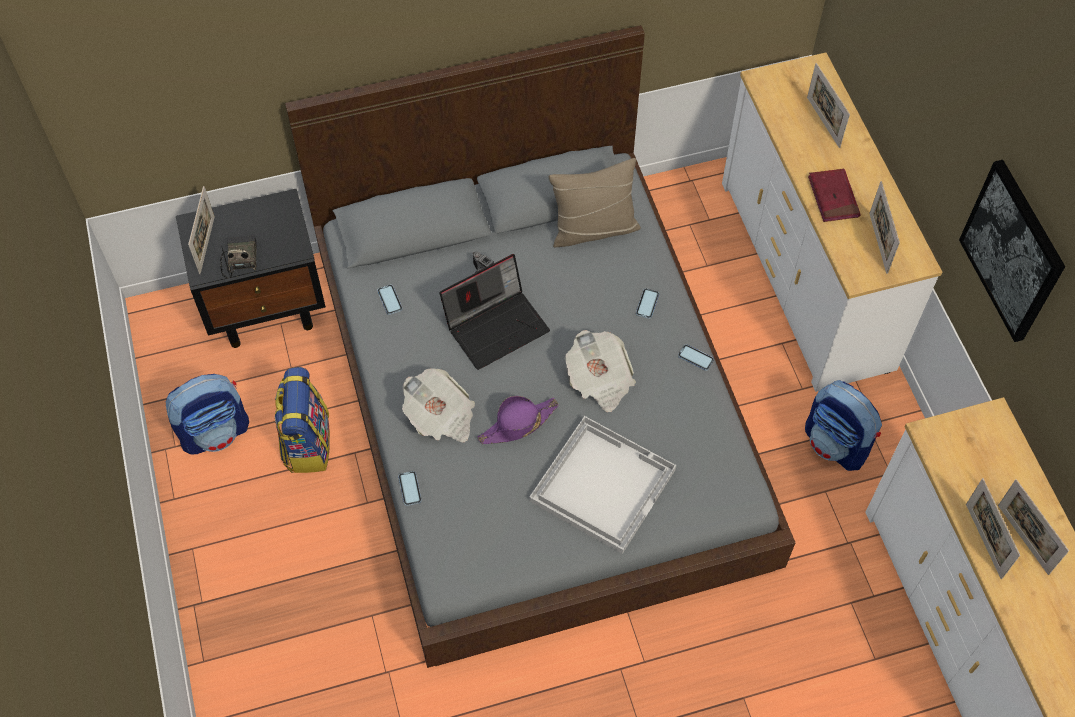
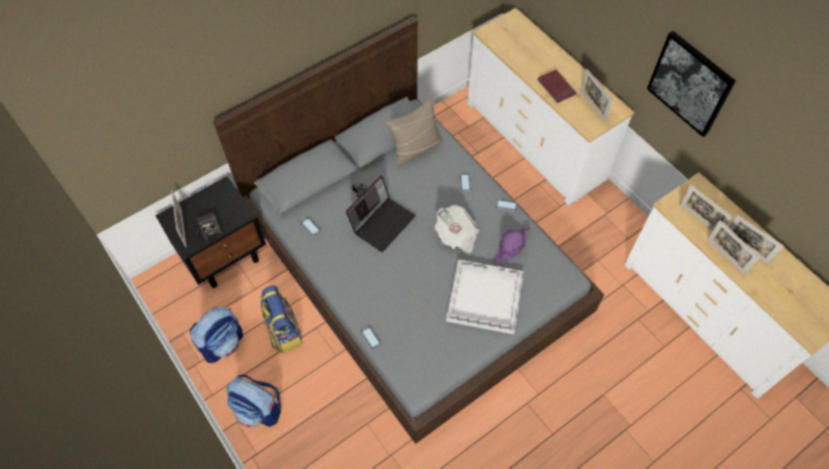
camera: 20 degrees left, 0 degrees up
newspaper [402,368,475,442] -> none
purple hat [477,396,559,444] -> purple hat moved to [493,225,531,265]
backpack [805,380,882,471] -> backpack moved to [227,374,281,427]
picture frame [807,63,850,148] -> picture frame moved to [680,185,733,230]

